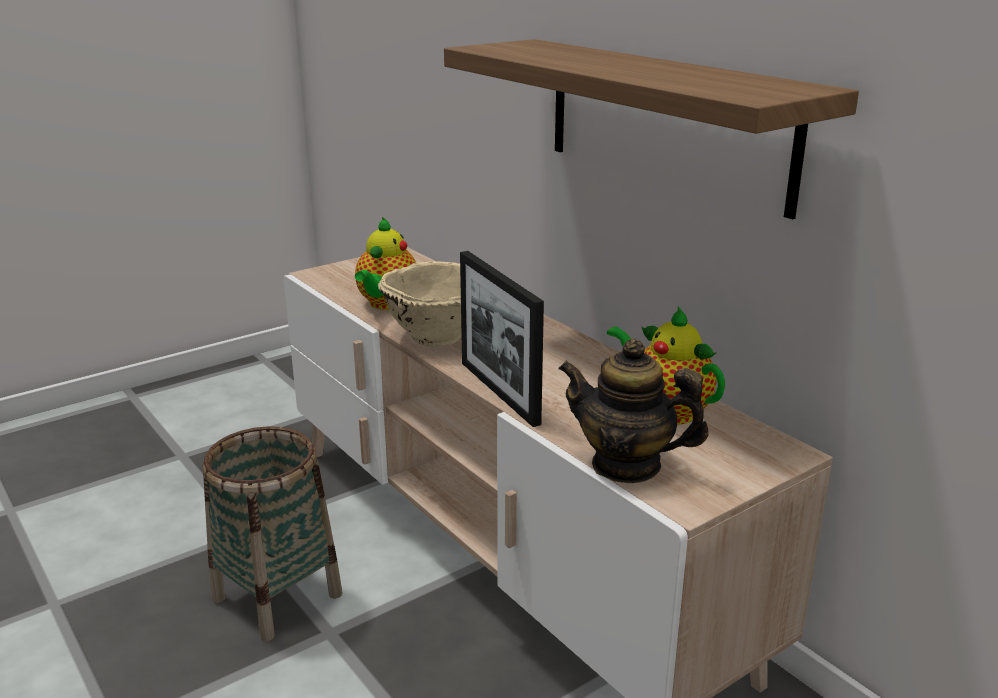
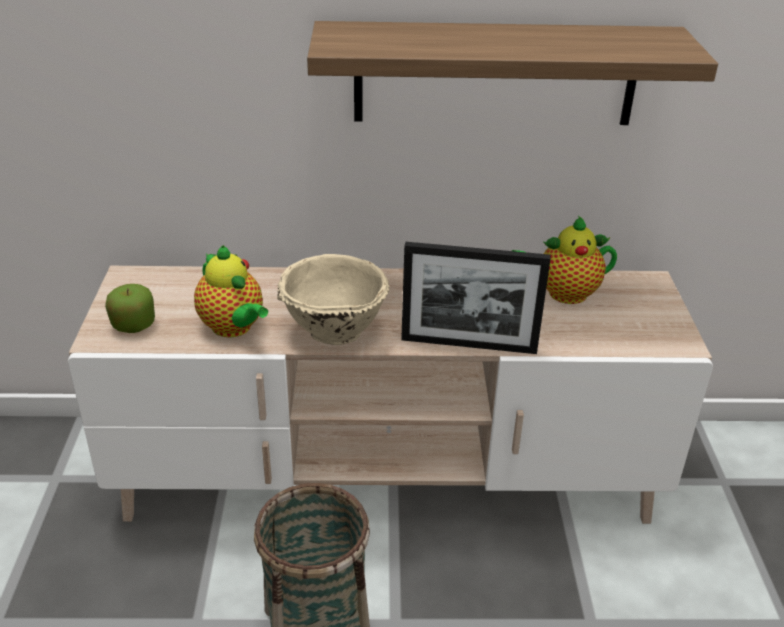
camera: 55 degrees left, 10 degrees up
teapot [558,338,709,483] -> none
none -> apple [105,284,155,333]

